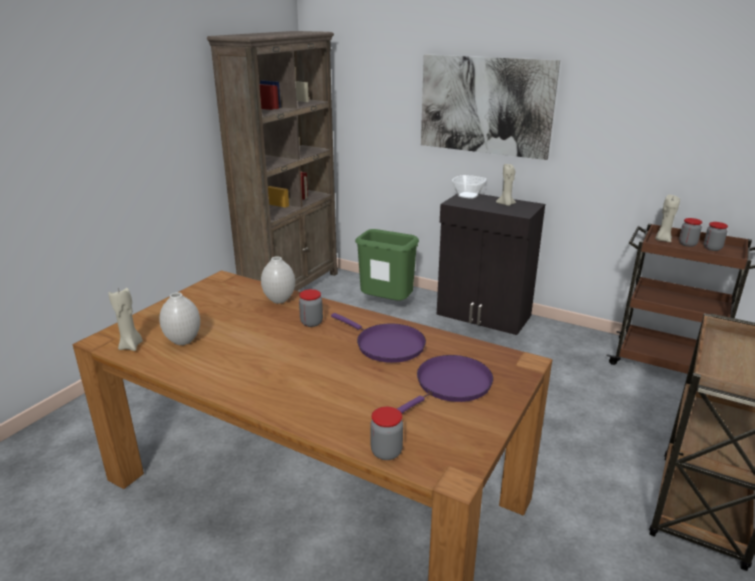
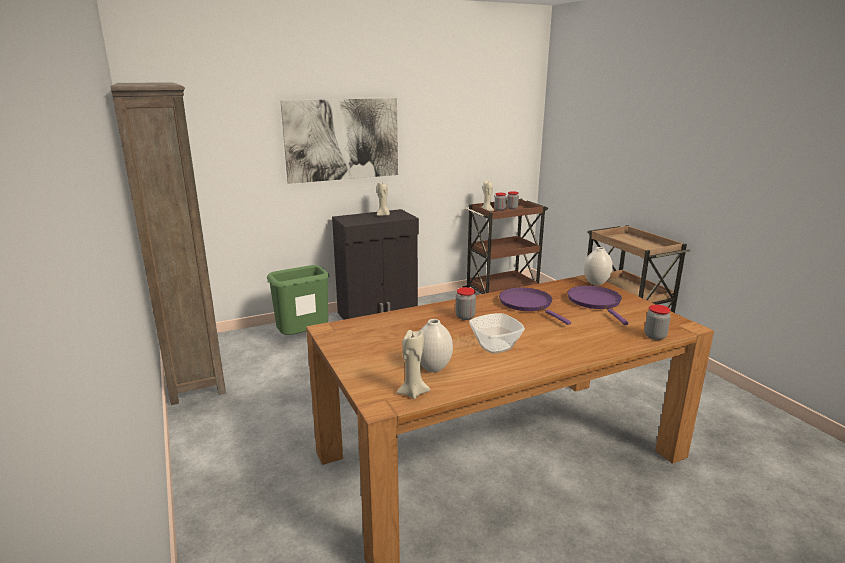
camera: 55 degrees left, 5 degrees down
white vase [261,256,295,304] -> white vase moved to [584,247,613,286]
purple frying pan [331,313,426,363] -> purple frying pan turned 105 degrees counterclockwise [499,288,571,325]
bowl [452,175,487,199] -> bowl moved to [469,313,525,353]

